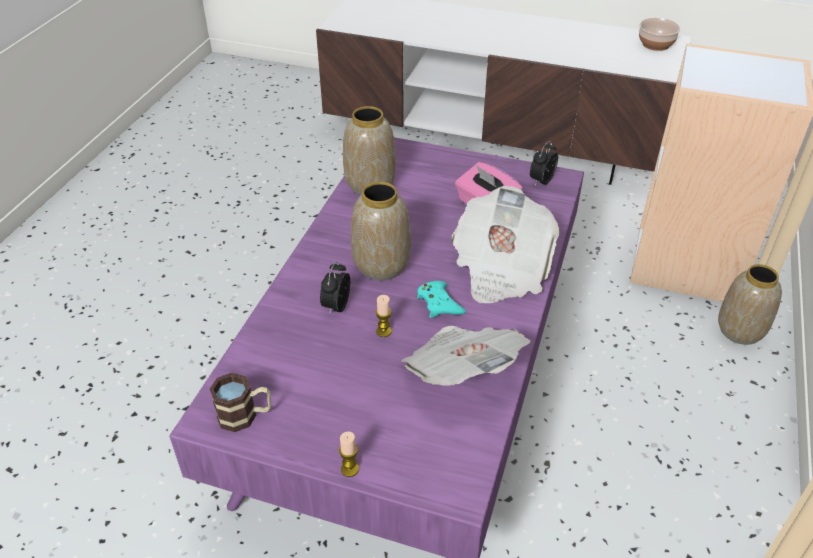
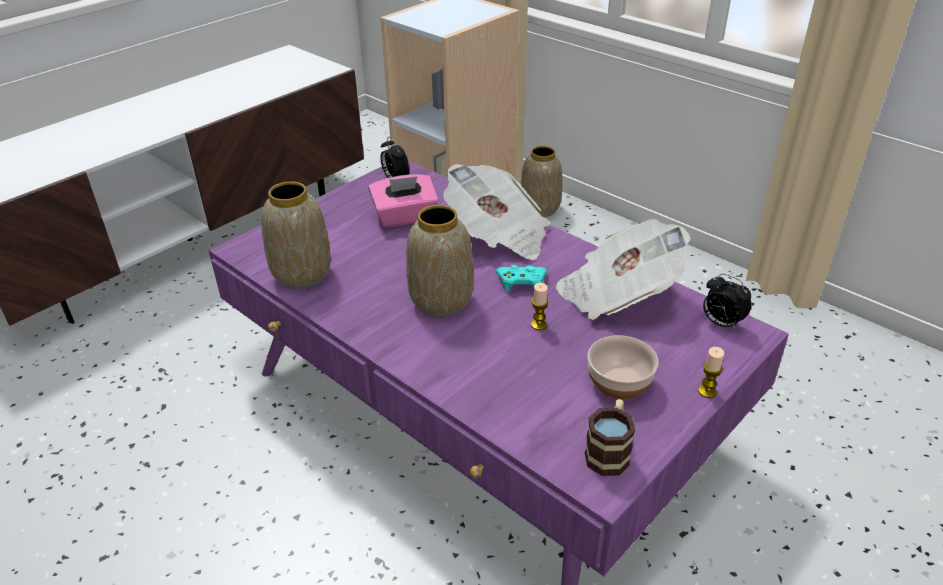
camera: 65 degrees left, 5 degrees down
alarm clock [320,261,350,315] -> alarm clock moved to [703,274,752,331]
bowl [639,18,681,51] -> bowl moved to [587,335,659,400]

